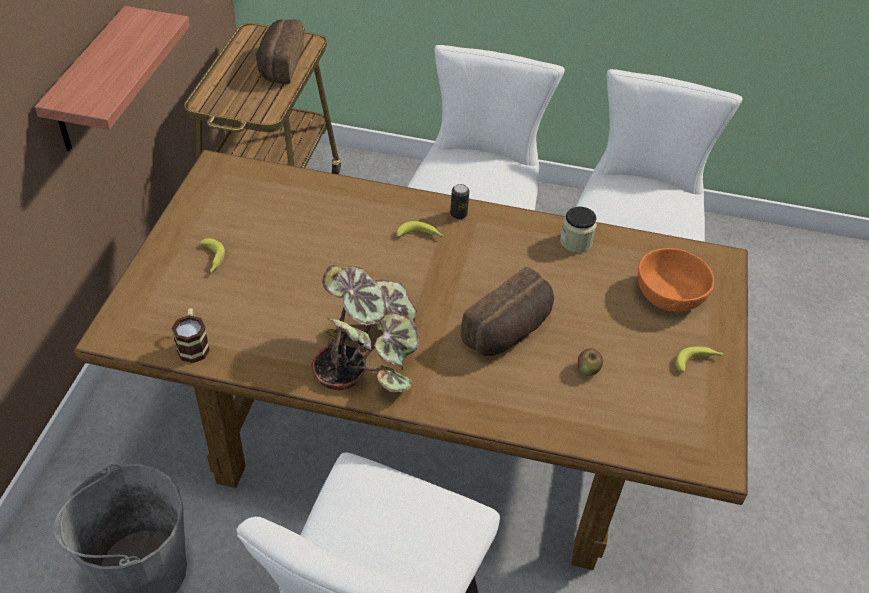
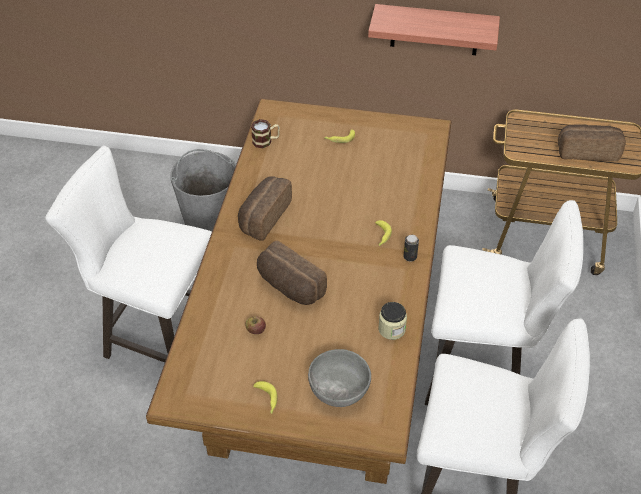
camera: 90 degrees right, 0 degrees up
potted plant [312,265,419,393] -> bread [238,176,292,241]
orange bowl [638,248,714,312] -> grey bowl [308,349,371,407]

